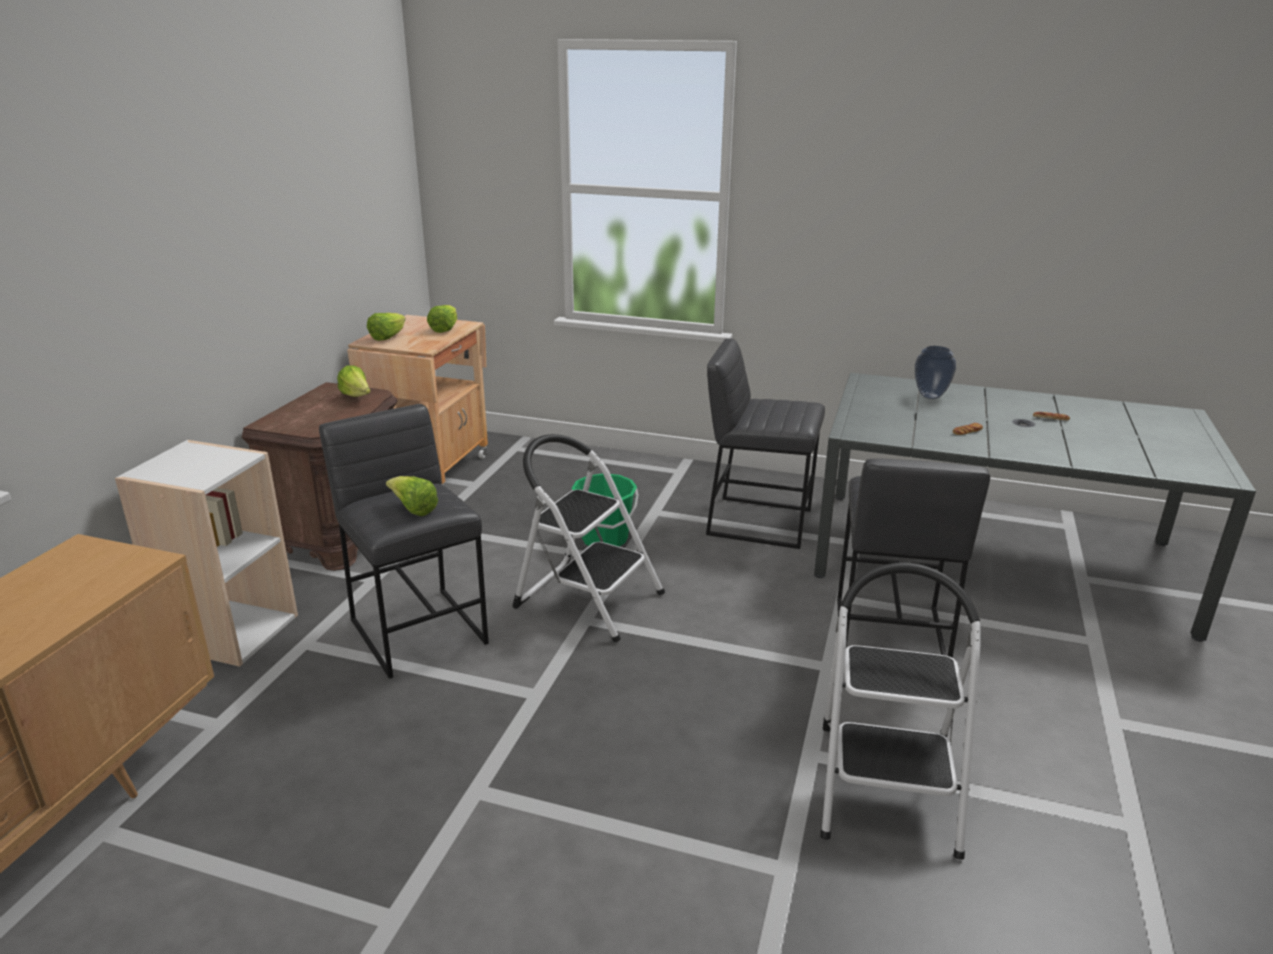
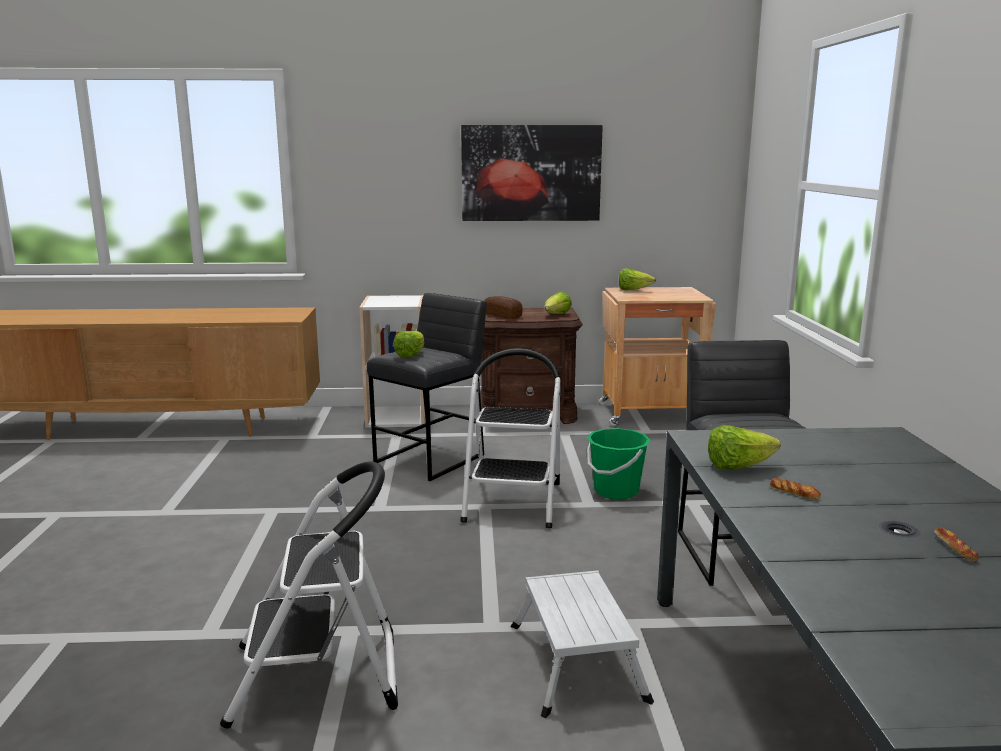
camera: 70 degrees right, 10 degrees down
lettuce [427,305,457,333] -> lettuce moved to [708,425,781,470]
grey stool [837,458,990,658] -> white step ladder [510,570,654,718]
vase [915,346,956,399] -> none
none -> picture [461,125,603,221]
none -> bread [485,296,523,319]

